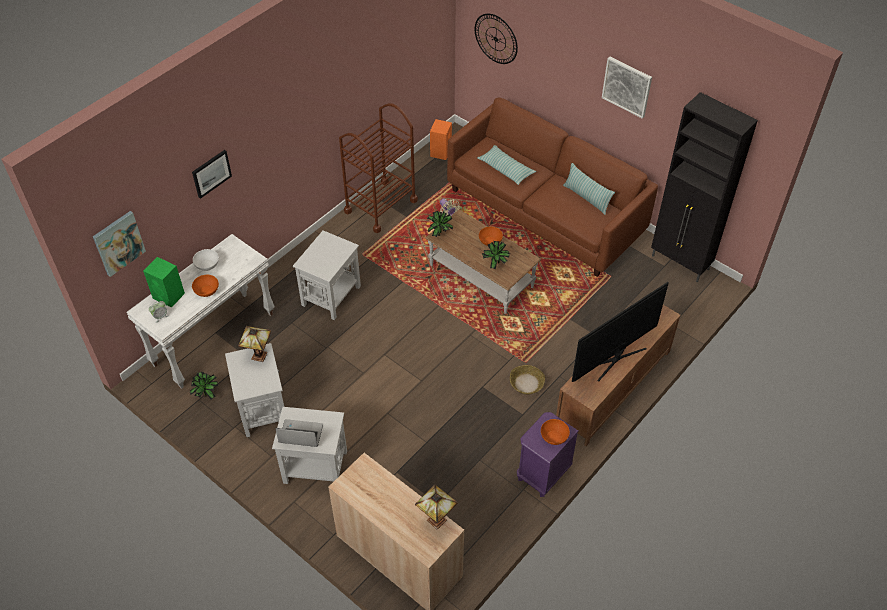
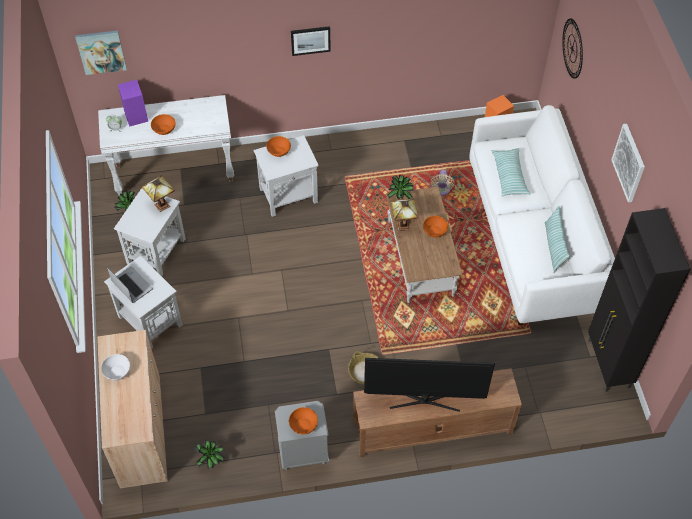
camera: 40 degrees right, 5 degrees up
green speaker [143,257,185,308] -> purple speaker [118,80,148,127]
picture [192,150,232,199] -> picture moved to [291,26,331,56]
white bowl [193,249,219,271] -> white bowl moved to [101,354,130,381]
brown cart [339,103,418,233] -> none
table lamp [415,485,458,530] -> table lamp moved to [391,198,419,231]
brown sofa [447,97,658,277] -> white sofa [469,105,615,325]
potted plant [482,241,510,269] -> potted plant moved to [194,440,225,469]
purple nightstand [517,412,579,497] -> grey nightstand [275,401,329,470]
none -> orange bowl [266,136,291,157]

